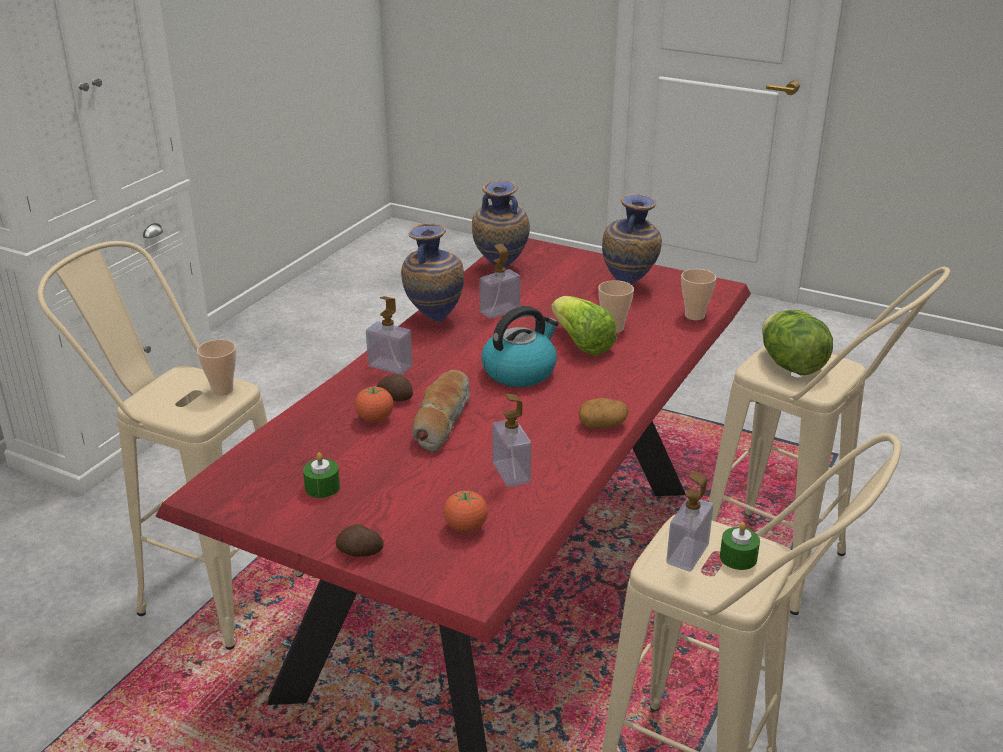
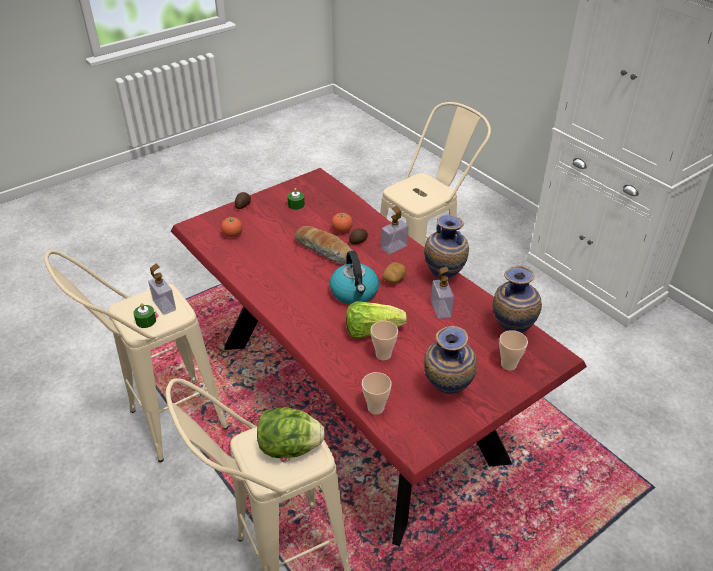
camera: 115 degrees right, 10 degrees up
cup [197,339,236,396] -> cup moved to [499,330,528,371]
soap dispenser [492,394,531,487] -> none
potato [579,398,628,429] -> potato moved to [383,262,406,283]

